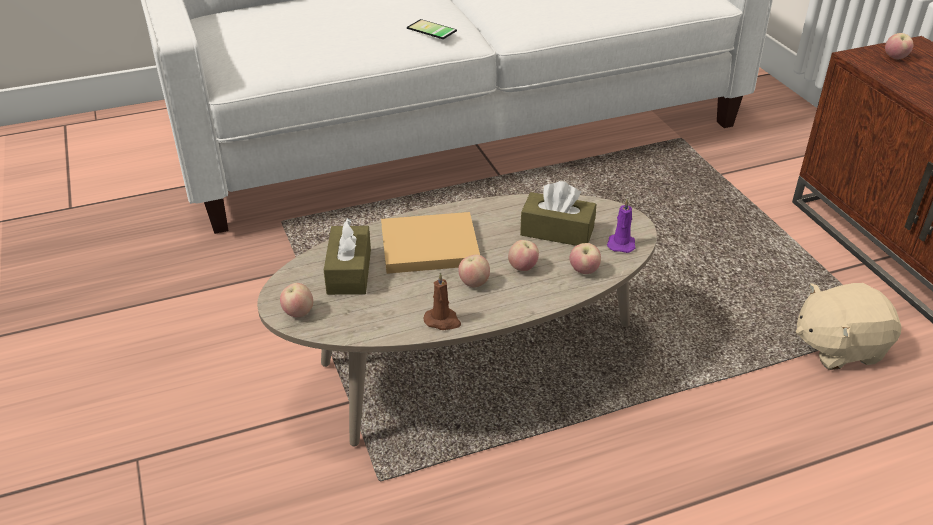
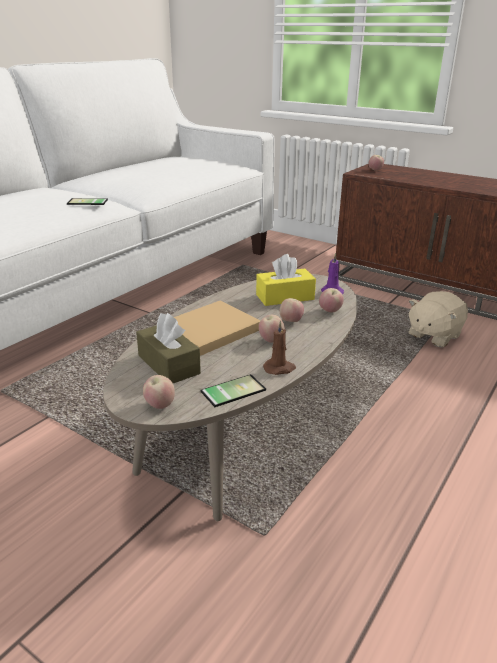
camera: 35 degrees left, 10 degrees down
brown tissue box [520,181,596,246] -> yellow tissue box [256,254,316,306]
none -> phone [201,374,266,407]

